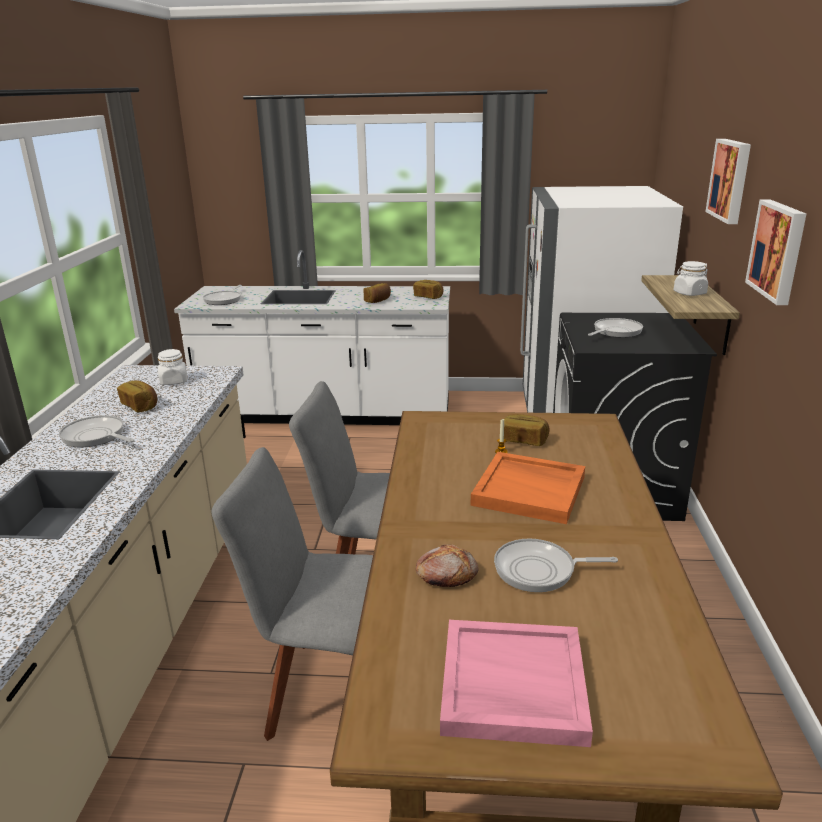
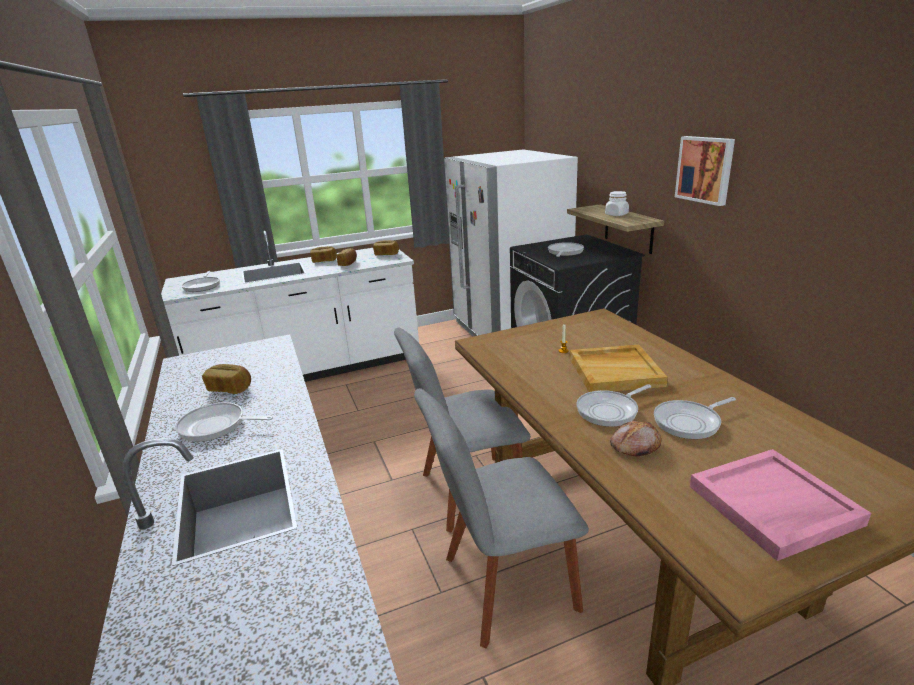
camera: 25 degrees left, 0 degrees up
white jar [158,349,187,385] -> none
orange tray [471,452,585,524] -> beige tray [570,345,668,392]
bread [504,414,550,446] -> bread moved to [310,246,337,263]
picture [705,139,751,224] -> none
none -> frying pan [576,384,651,427]

